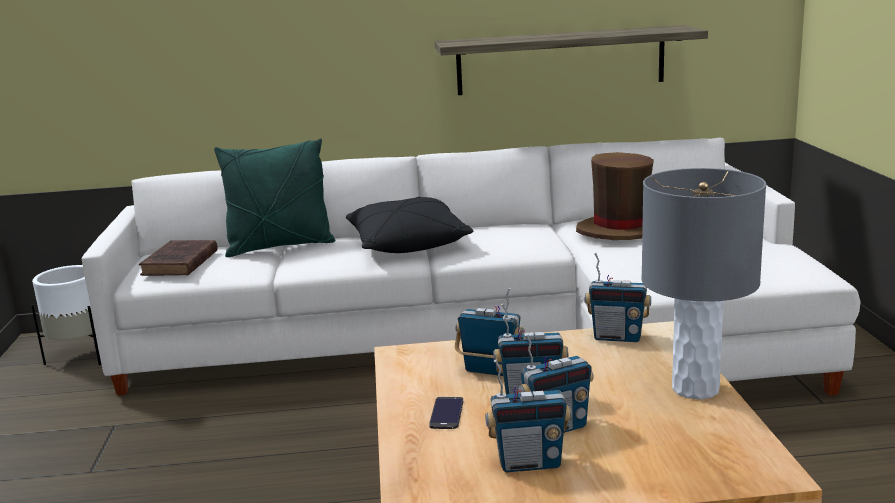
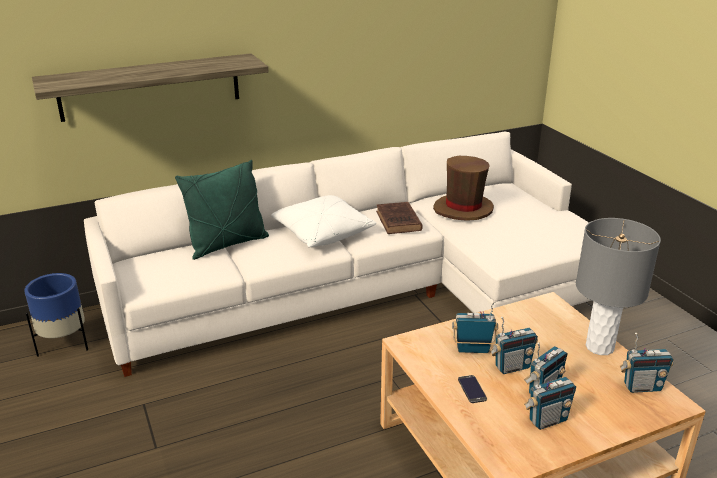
camera: 20 degrees left, 10 degrees up
white planter [31,265,101,365] -> blue planter [24,273,88,357]
brown book [139,240,218,276] -> brown book moved to [376,202,423,234]
black pillow [346,197,473,253] -> white pillow [271,195,376,248]
shelf [435,25,708,95] -> shelf moved to [32,53,268,122]
radio [585,253,651,342] -> radio moved to [620,333,674,393]

